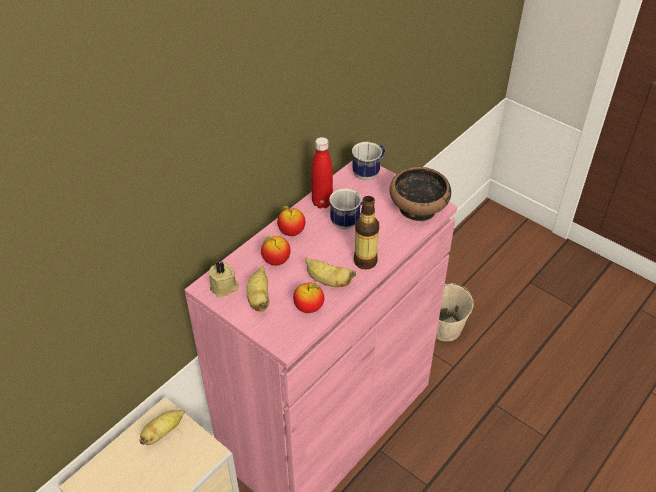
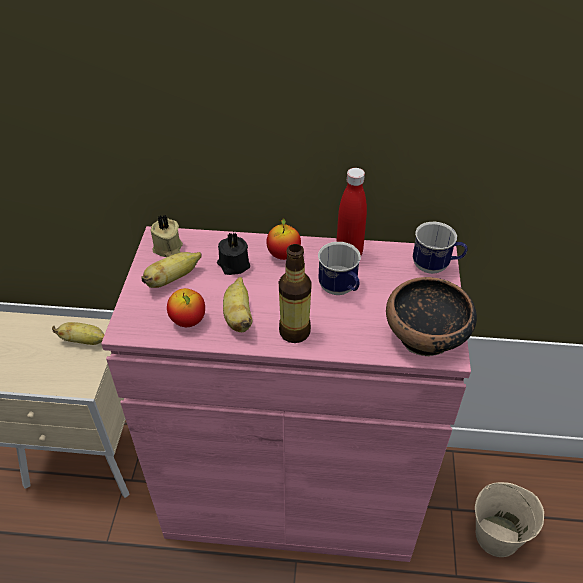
camera: 55 degrees right, 0 degrees up
apple [261,236,290,266] -> black candle [217,232,250,275]

